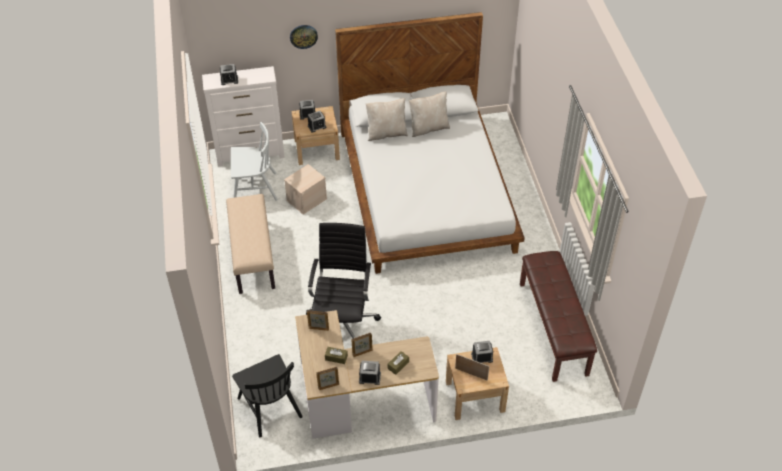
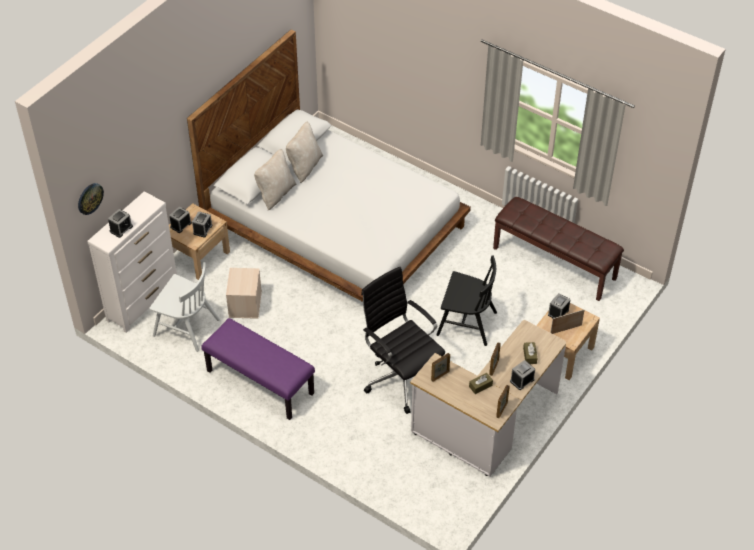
camera: 45 degrees left, 0 degrees up
beige bench [226,194,275,294] -> purple bench [201,318,315,420]
white chair [231,122,278,201] -> white chair turned 75 degrees clockwise [149,262,220,352]
black chair [232,354,303,437] -> black chair moved to [436,256,497,346]
wall clock [290,25,318,49] -> wall clock moved to [78,183,104,215]

